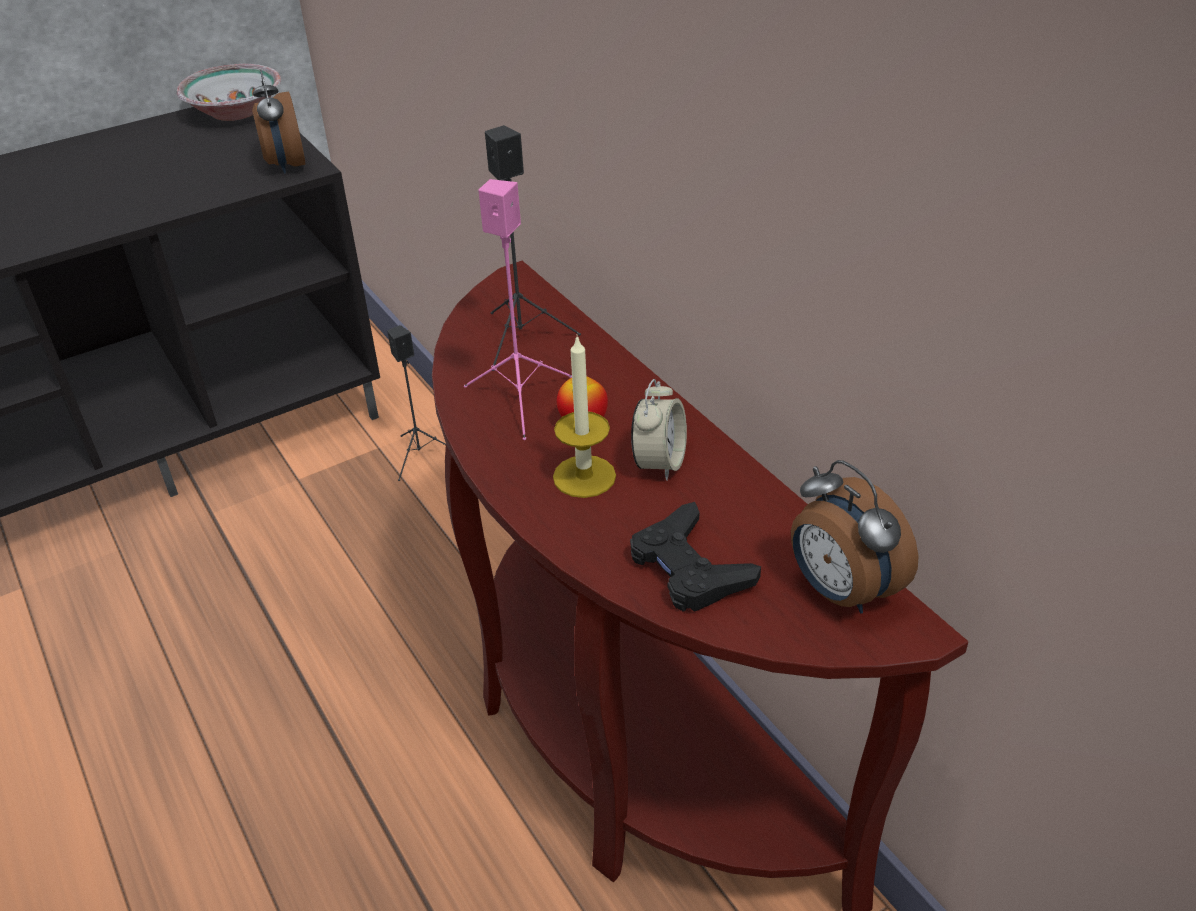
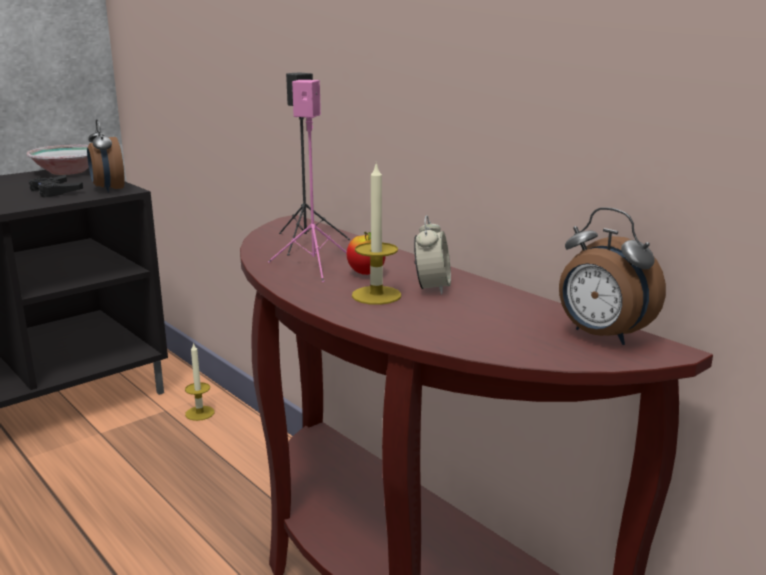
camera: 10 degrees left, 20 degrees down
black speaker [387,325,446,481] -> candle [185,342,214,421]
black game controller [630,502,761,612] -> black game controller moved to [29,174,83,197]

